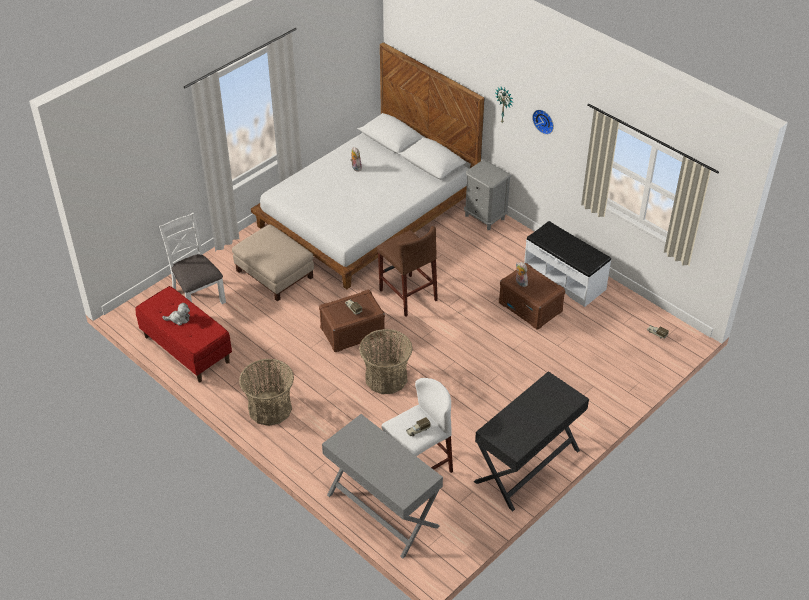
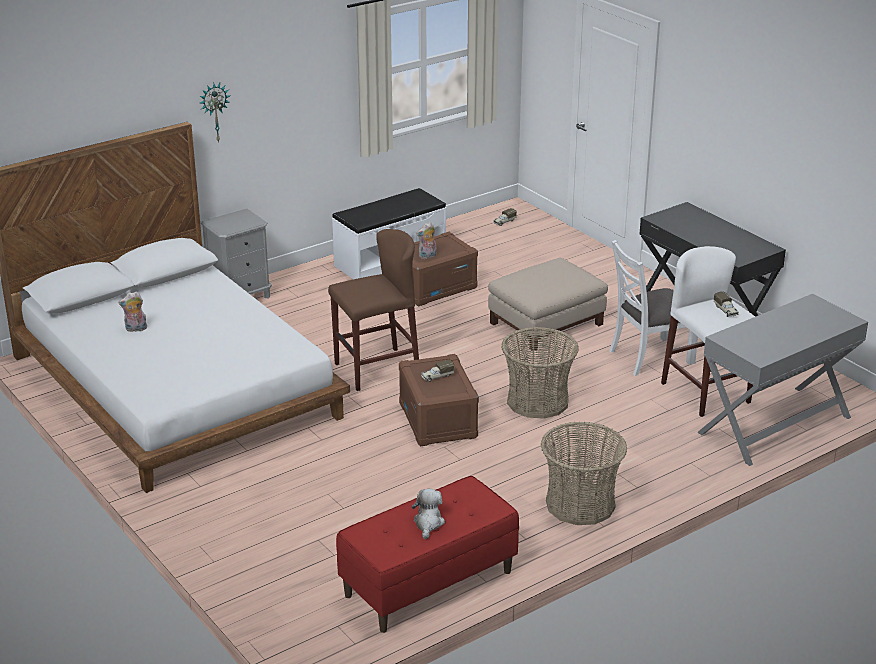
camera: 80 degrees left, 15 degrees down
white chair [159,213,226,304] -> white chair moved to [609,240,698,376]
beige ottoman [232,225,314,302] -> beige ottoman moved to [488,258,608,350]
wall clock [532,109,554,135] -> none

